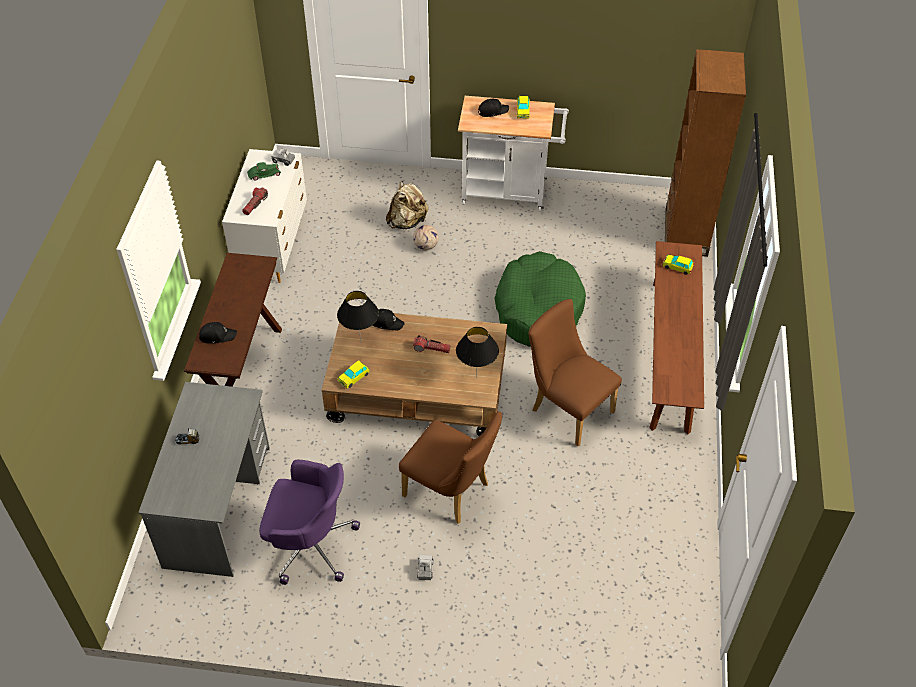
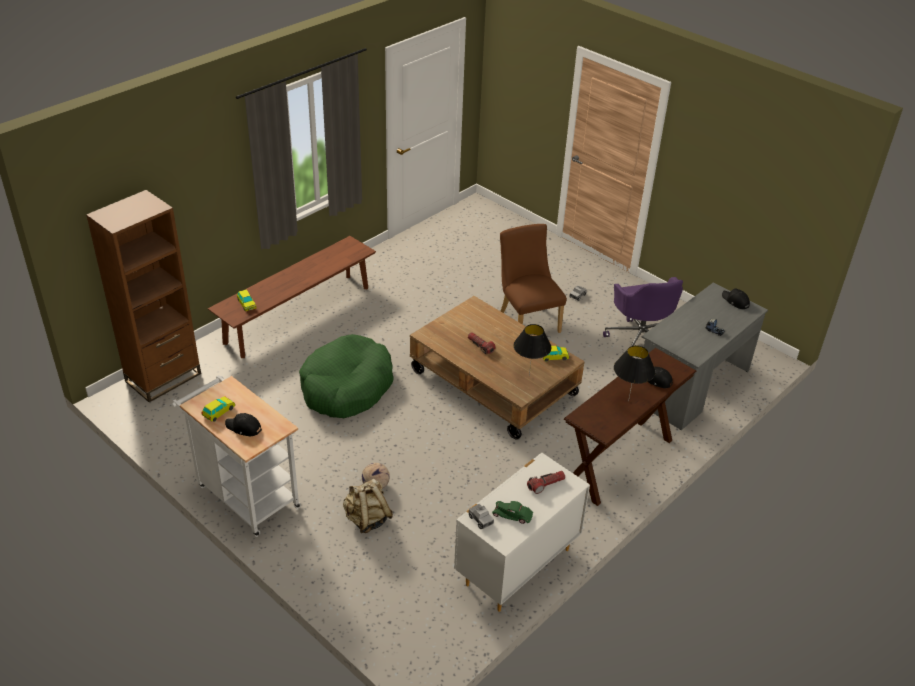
camera: 145 degrees left, 10 degrees down
purple office chair [259,460,360,585] -> purple office chair turned 150 degrees counterclockwise [603,277,683,357]
black cap [373,309,405,331] -> black cap moved to [722,288,750,309]
black table lamp [456,327,499,379] -> black table lamp moved to [614,345,656,402]
brown chair [529,299,622,446] -> none

